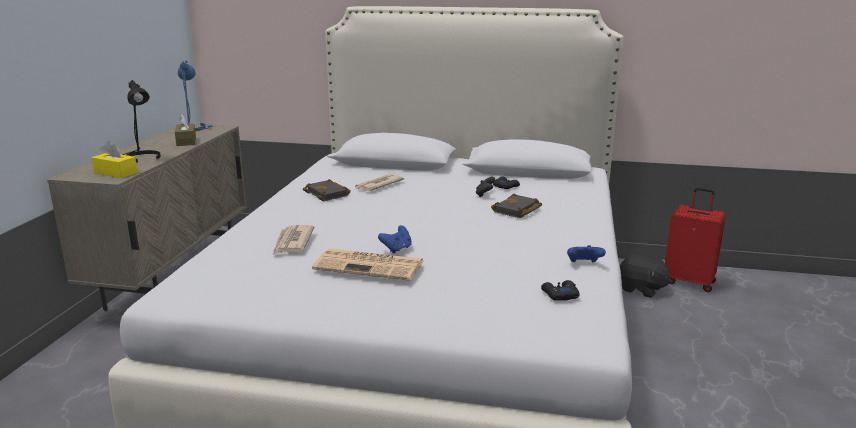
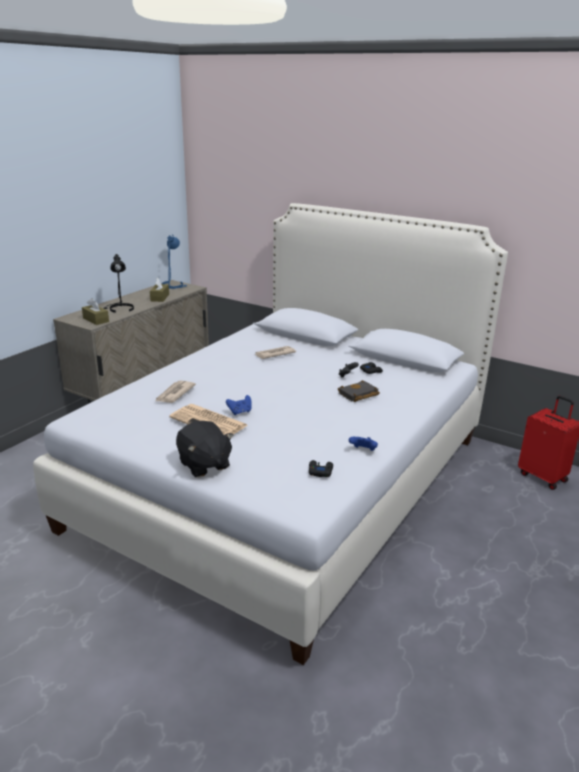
camera: 20 degrees right, 5 degrees up
yellow tissue box [92,141,138,178] -> brown tissue box [82,298,109,325]
black book [303,179,351,201] -> none
black plush toy [620,254,672,298] -> black plush toy moved to [176,421,233,477]

